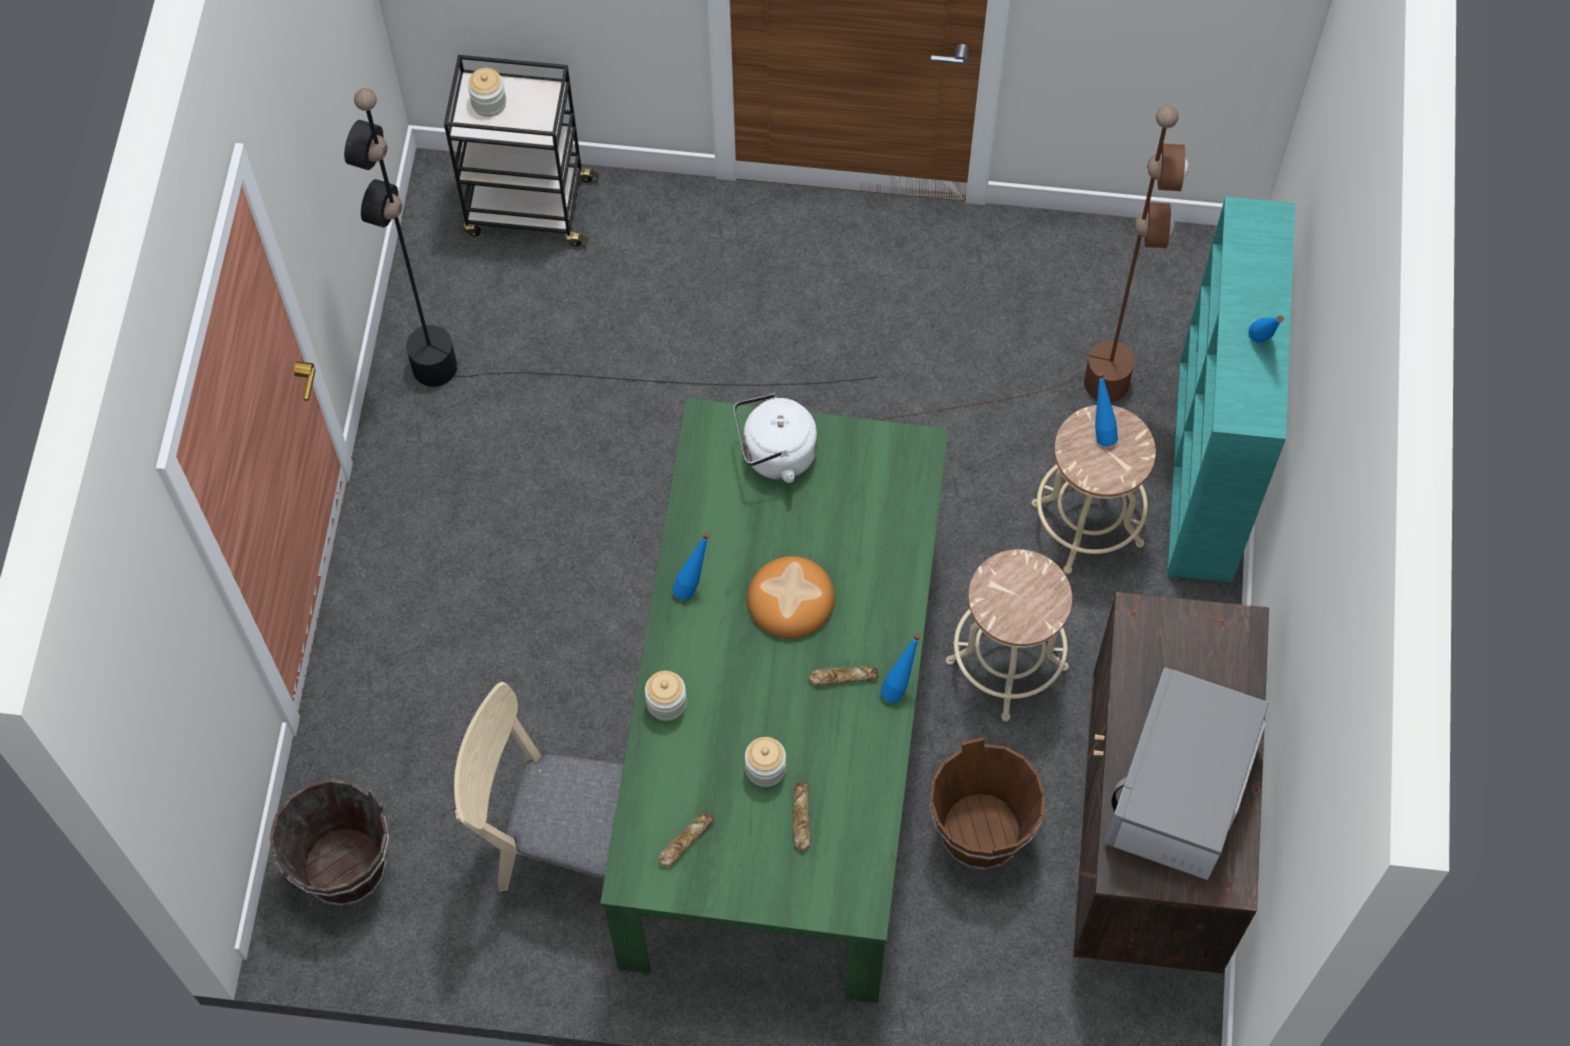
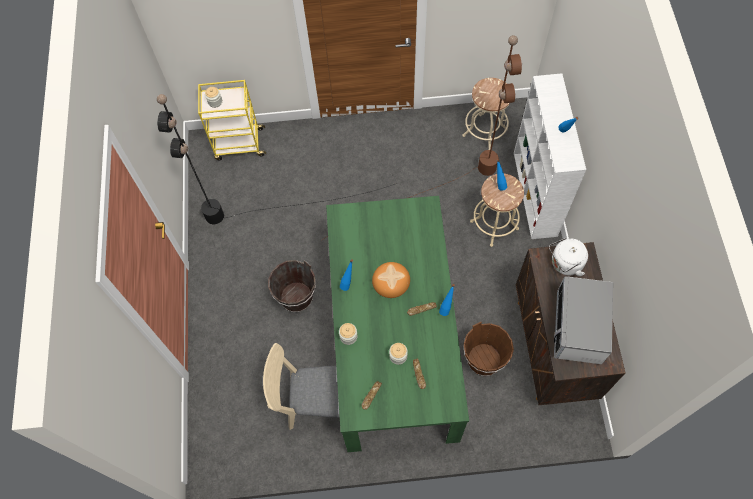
camera: 10 degrees left, 0 degrees up
brown bucket [269,779,389,906] -> brown bucket moved to [268,260,316,312]
black cart [444,55,599,246] -> yellow cart [198,80,266,161]
white kettle [734,394,817,483] -> white kettle moved to [549,238,588,276]
beige stool [946,549,1072,721] -> beige stool moved to [462,78,510,150]
turquoise bookcase [1167,196,1295,582] -> white bookcase [514,73,586,239]

